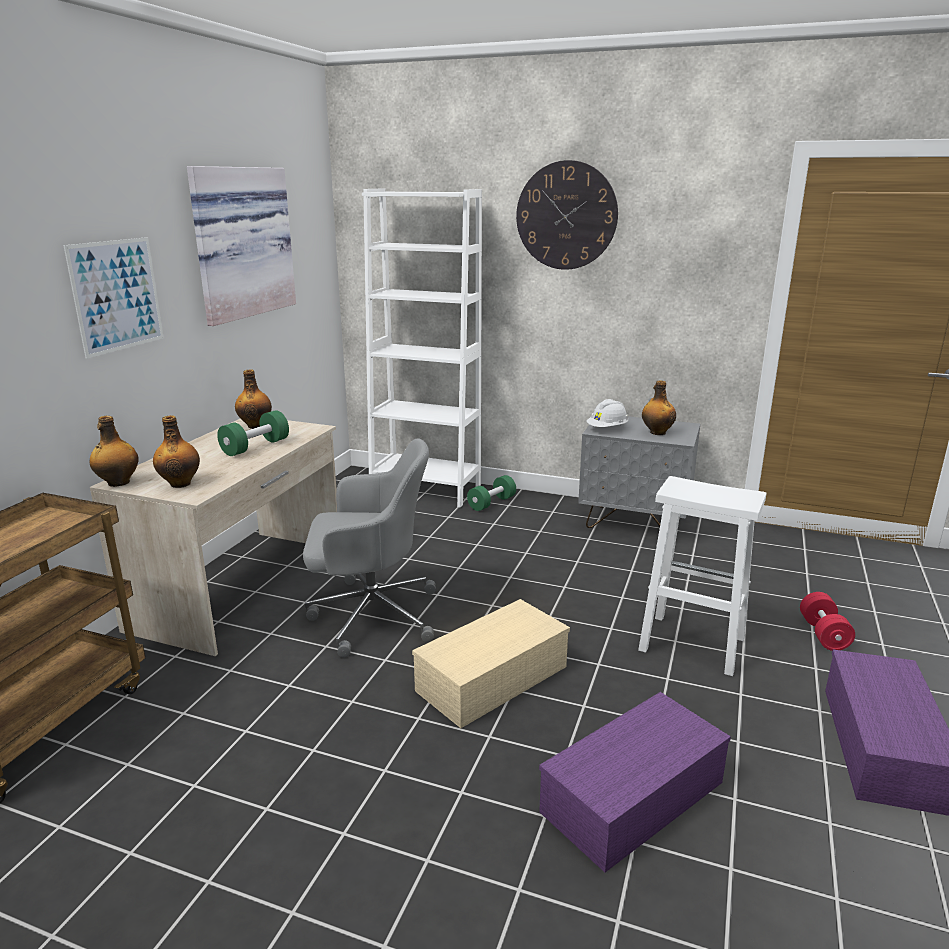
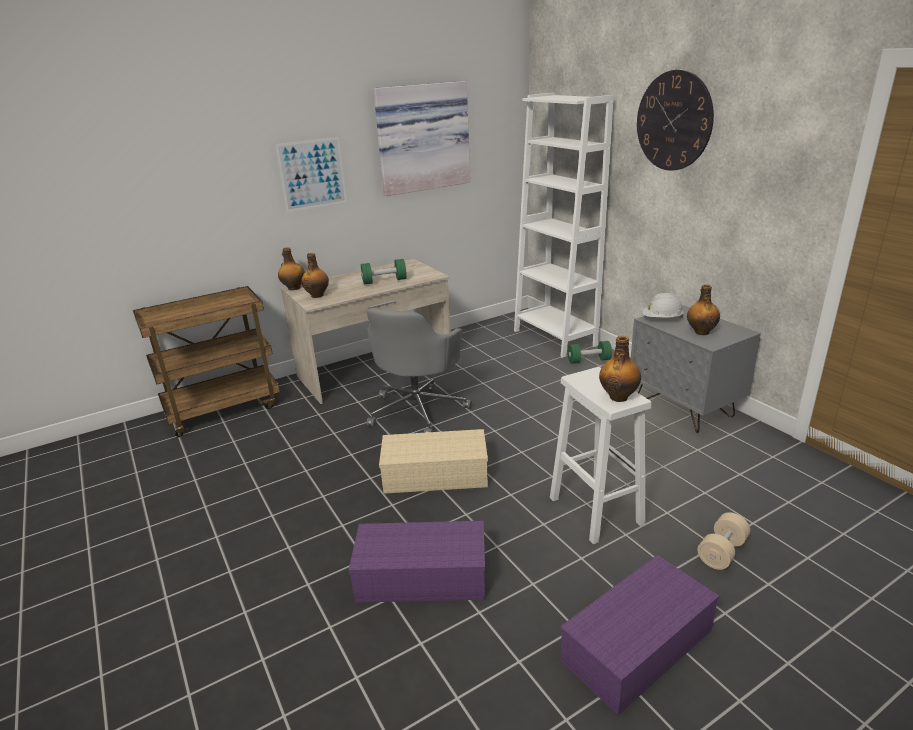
camera: 40 degrees right, 5 degrees up
bottle [235,369,272,429] -> bottle moved to [599,336,641,402]
grey office chair [303,438,436,658] -> grey office chair turned 75 degrees clockwise [366,308,472,433]
red dumbbell [800,592,855,651] -> beige dumbbell [698,512,750,570]

